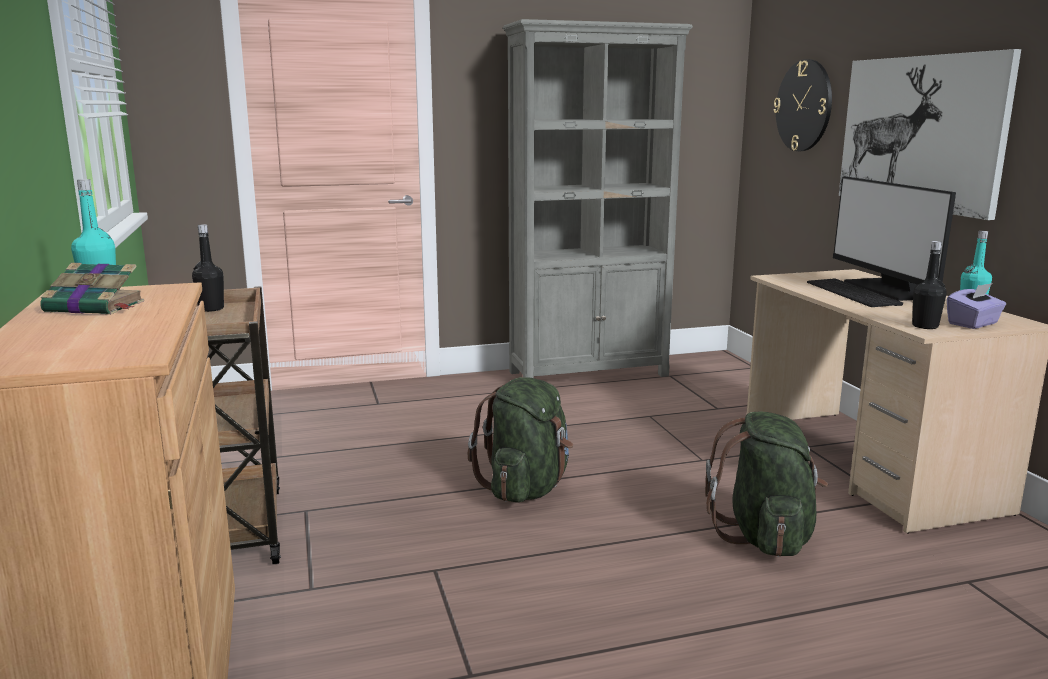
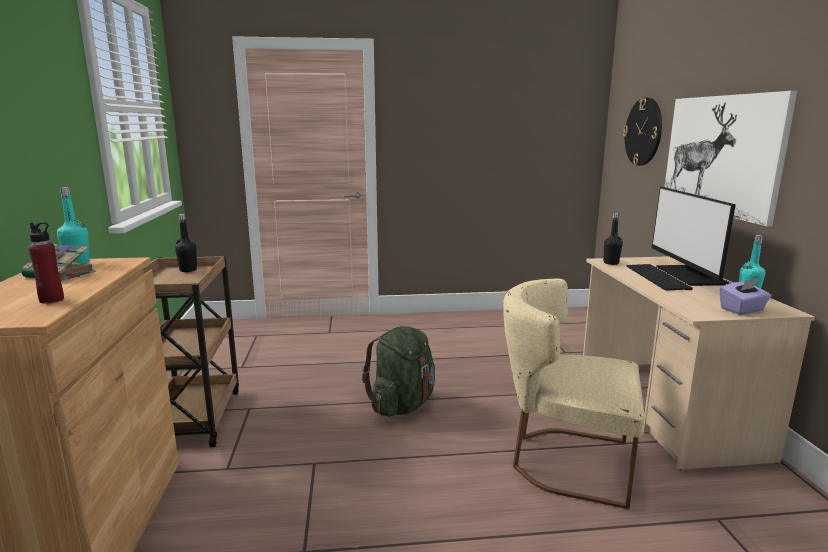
camera: 10 degrees right, 0 degrees up
grey bookcase [503,19,693,378] -> none
green backpack [705,411,828,557] -> beige chair [503,279,644,509]
black bottle [912,241,947,329] -> black bottle moved to [603,213,623,265]
none -> red bottle [28,222,64,304]

